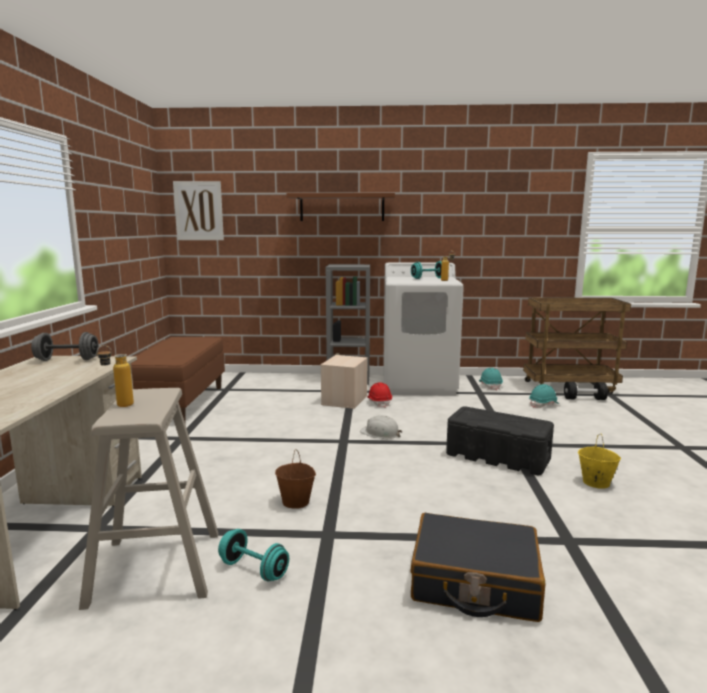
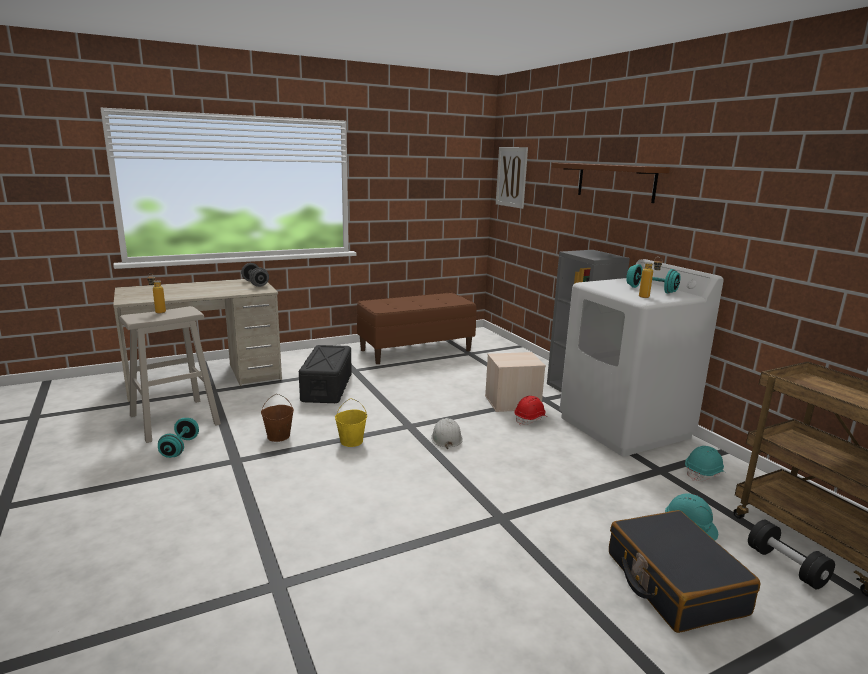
camera: 60 degrees right, 5 degrees up
black suitcase [411,513,545,622] -> black suitcase moved to [609,510,760,633]
black storage box [446,406,554,475] -> black storage box moved to [299,345,352,403]
yellow bucket [578,434,621,489] -> yellow bucket moved to [335,398,367,447]

